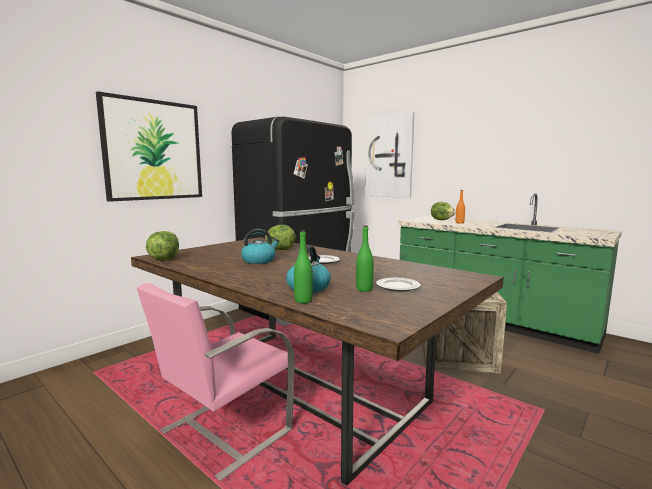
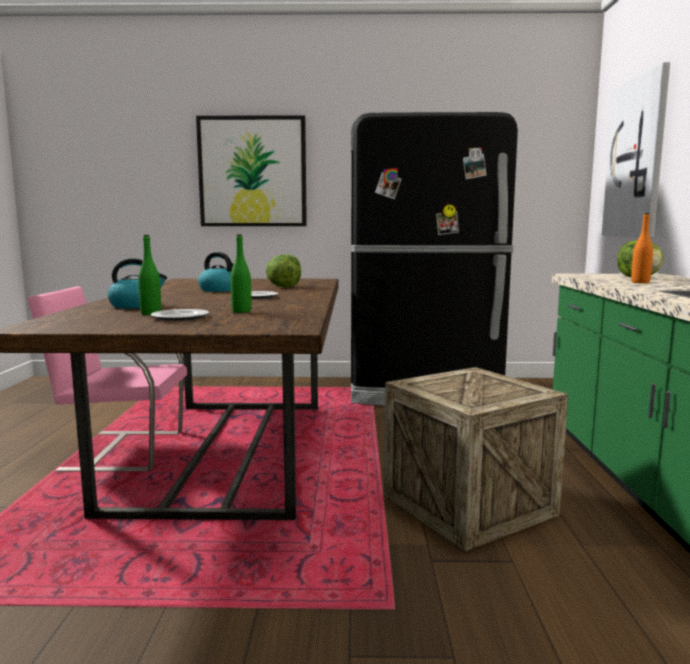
camera: 50 degrees right, 0 degrees up
lettuce [146,231,179,260] -> none
green bottle [294,231,313,303] -> green bottle moved to [231,235,251,313]

